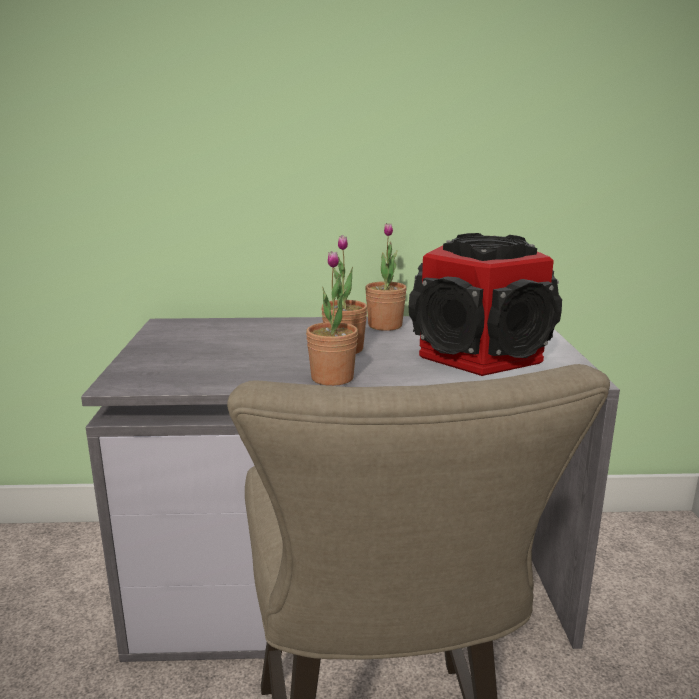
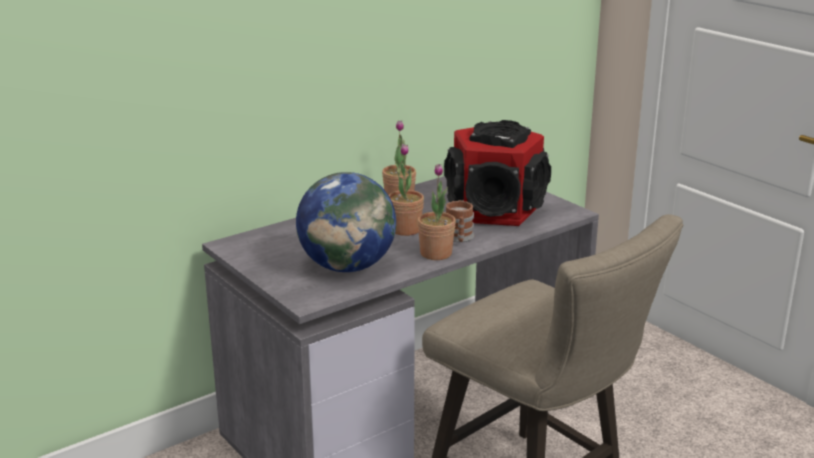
camera: 35 degrees left, 5 degrees up
none -> globe [296,172,396,272]
none -> mug [445,200,474,242]

